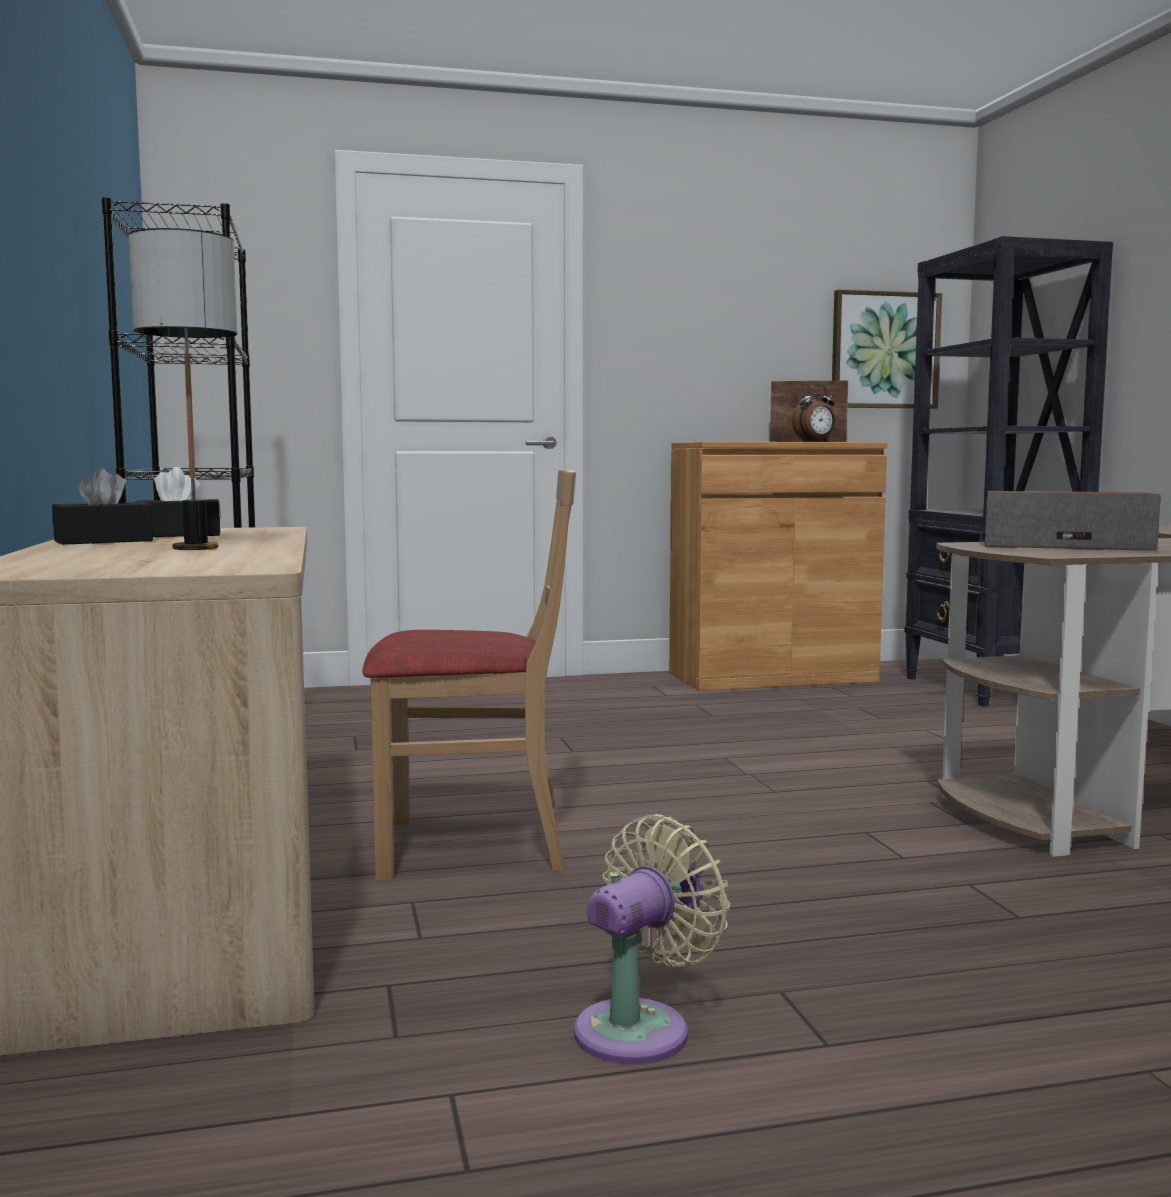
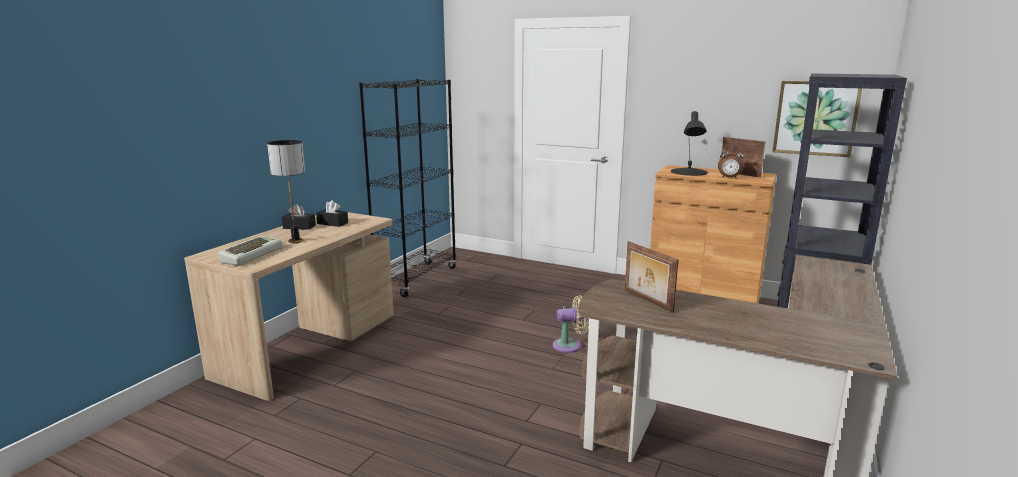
camera: 40 degrees right, 10 degrees up
beige chair [362,469,576,880] -> none
beige fan [574,814,730,1064] -> beige fan moved to [553,295,589,353]
speaker [985,491,1161,551] -> picture frame [625,241,679,312]
none -> keyboard [218,235,282,266]
none -> black table lamp [671,111,708,176]

